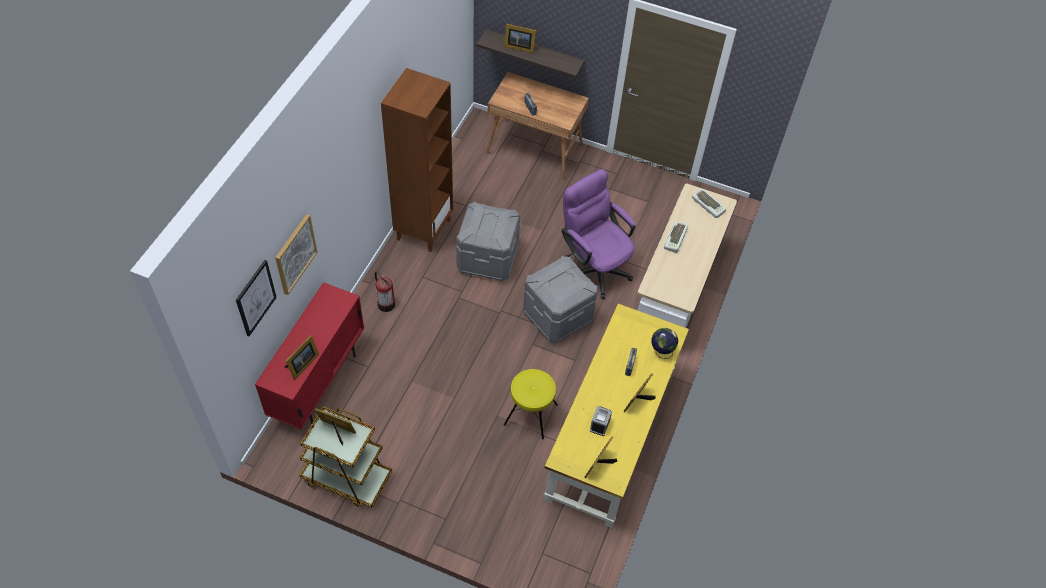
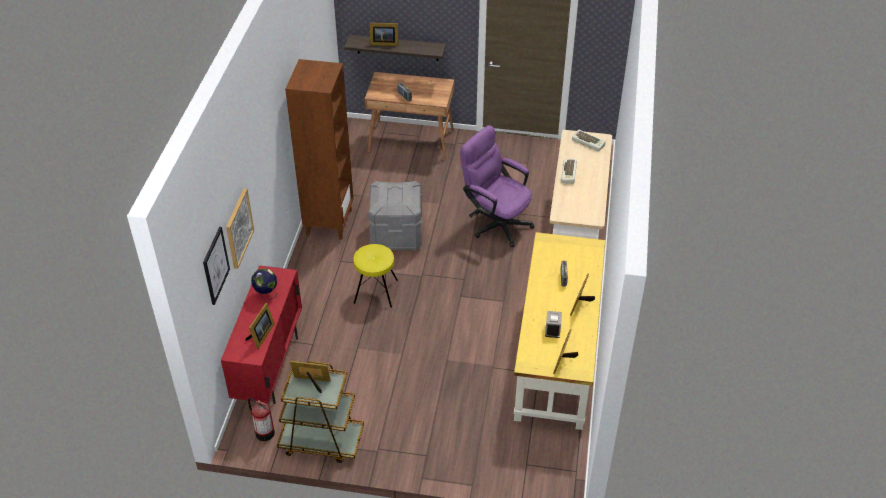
camera: 10 degrees left, 10 degrees down
fire extinguisher [375,271,395,312] -> fire extinguisher moved to [248,398,275,441]
yellow stool [504,369,558,439] -> yellow stool moved to [353,244,398,308]
grey storage box [523,256,598,343] -> none
globe [651,328,678,359] -> globe moved to [251,268,277,300]

